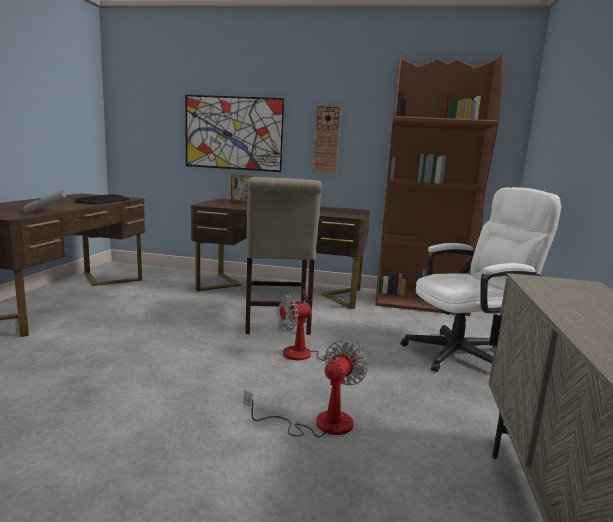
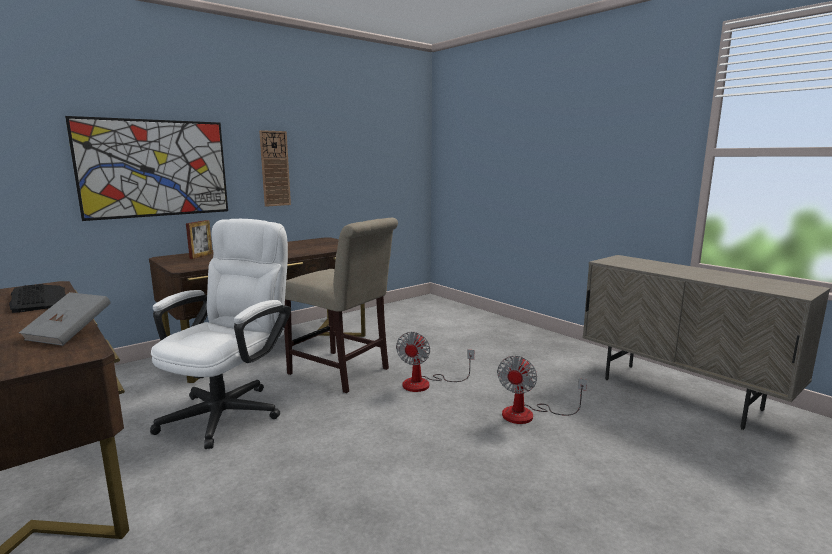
camera: 50 degrees left, 0 degrees up
fan [244,340,368,437] -> fan turned 135 degrees counterclockwise [497,356,587,424]
brown bookcase [375,52,503,316] -> none
white office chair [401,187,561,372] -> white office chair moved to [150,219,291,449]

